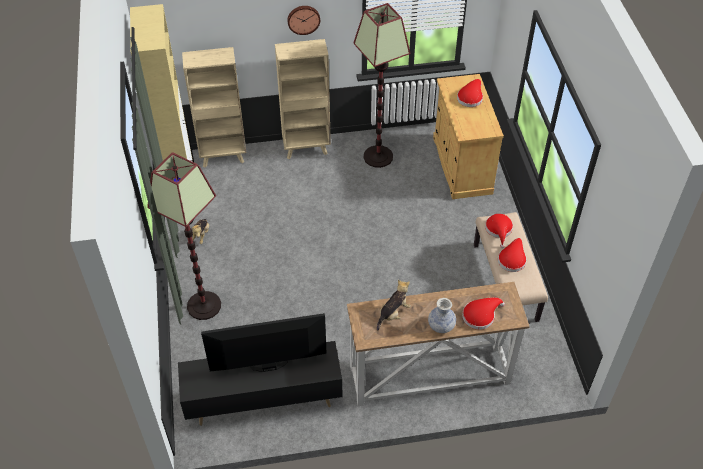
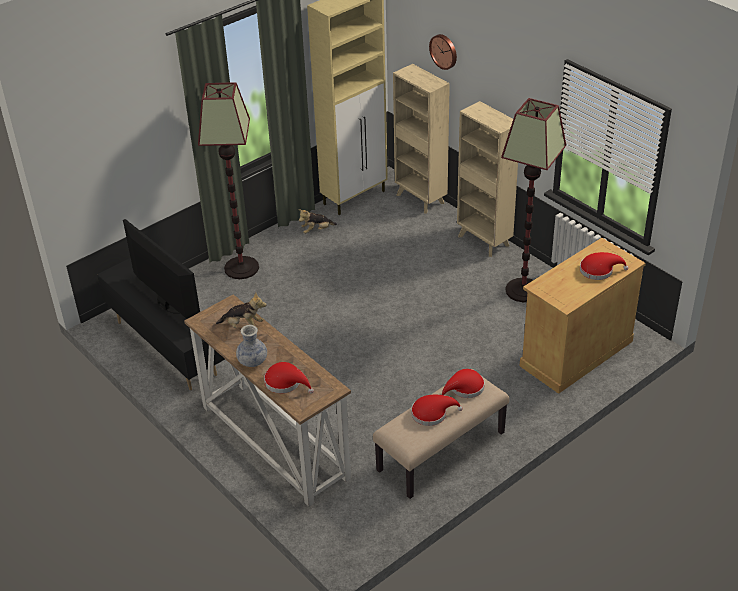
camera: 60 degrees right, 10 degrees down
wall clock [287,6,320,35] -> wall clock moved to [429,34,457,70]

